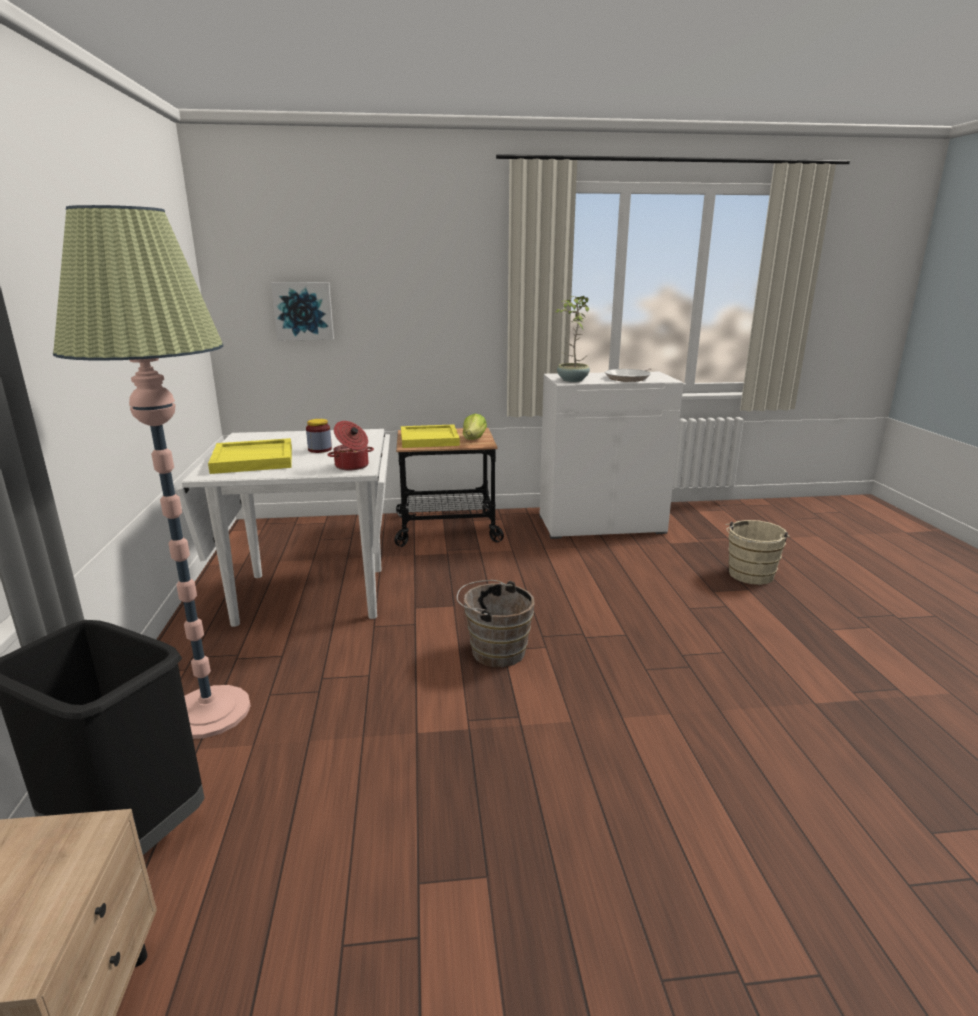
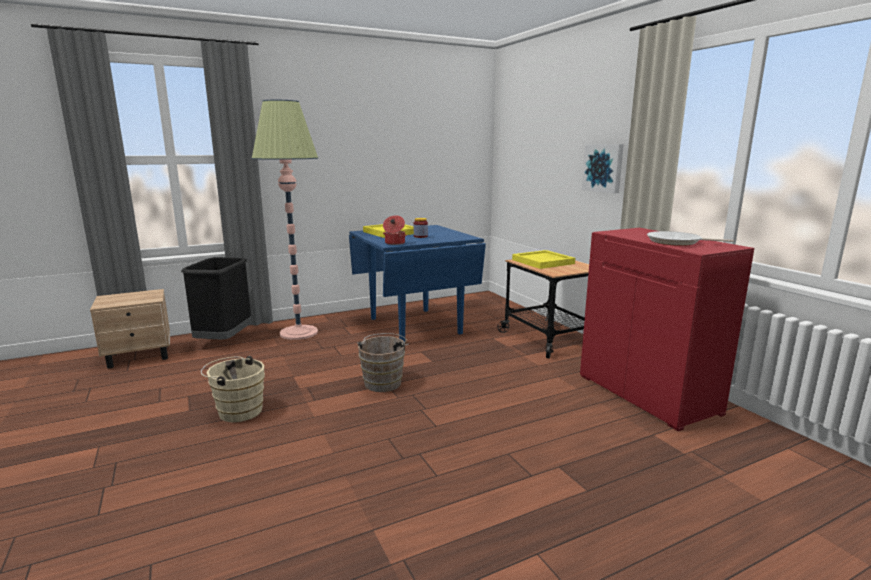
camera: 70 degrees right, 5 degrees down
white dining table [176,429,390,627] -> blue dining table [349,225,486,342]
picture [271,282,334,340] -> picture moved to [582,144,624,193]
lettuce [463,414,487,440] -> none
white cabinet [539,372,684,539] -> red cabinet [580,228,754,431]
potted plant [554,296,590,382] -> none
beige bucket [725,520,790,585] -> beige bucket moved to [201,356,265,422]

